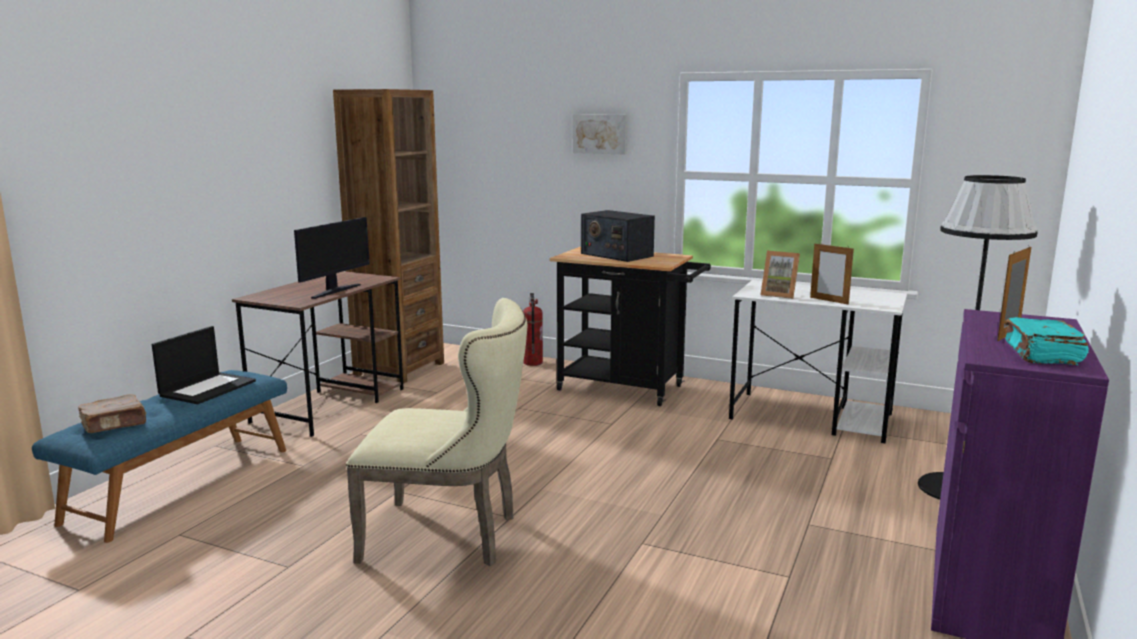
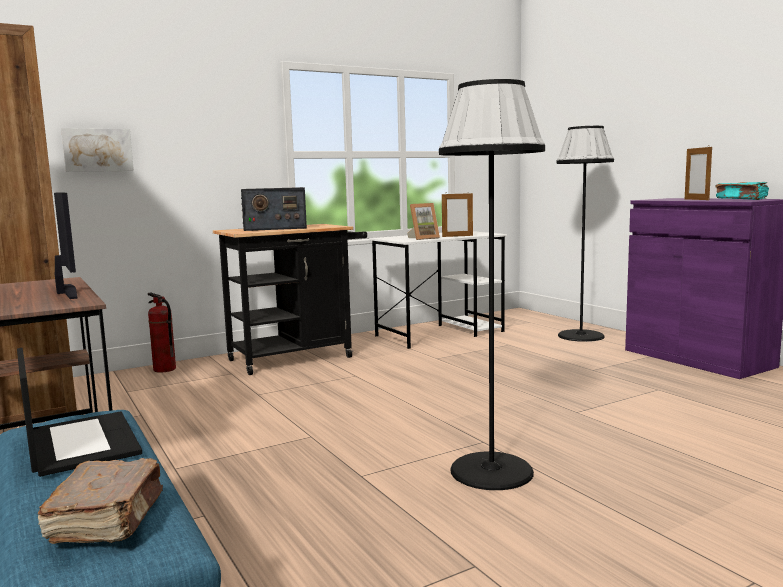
camera: 55 degrees left, 5 degrees down
beige chair [346,298,527,566] -> black floor lamp [439,79,545,490]
picture [572,114,628,154] -> picture moved to [61,128,134,172]

